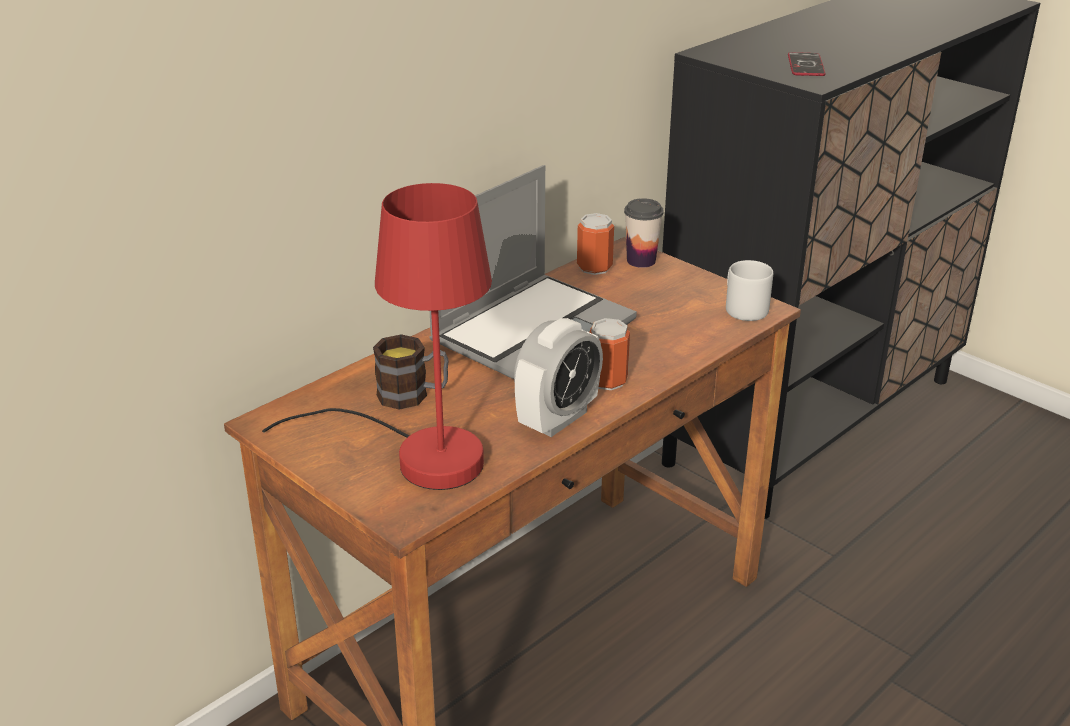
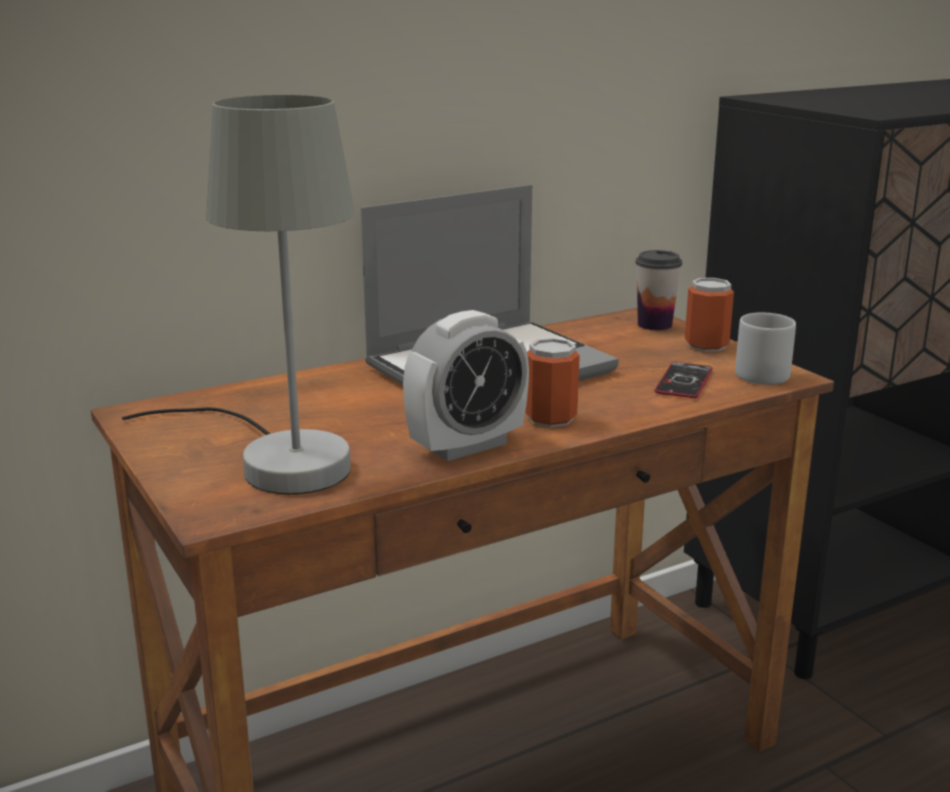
camera: 15 degrees right, 10 degrees down
red table lamp [262,183,492,490] -> grey table lamp [122,95,355,494]
mug [373,334,449,410] -> none
can [577,213,614,275] -> can moved to [685,278,734,352]
phone [788,52,826,76] -> phone moved to [655,362,713,398]

